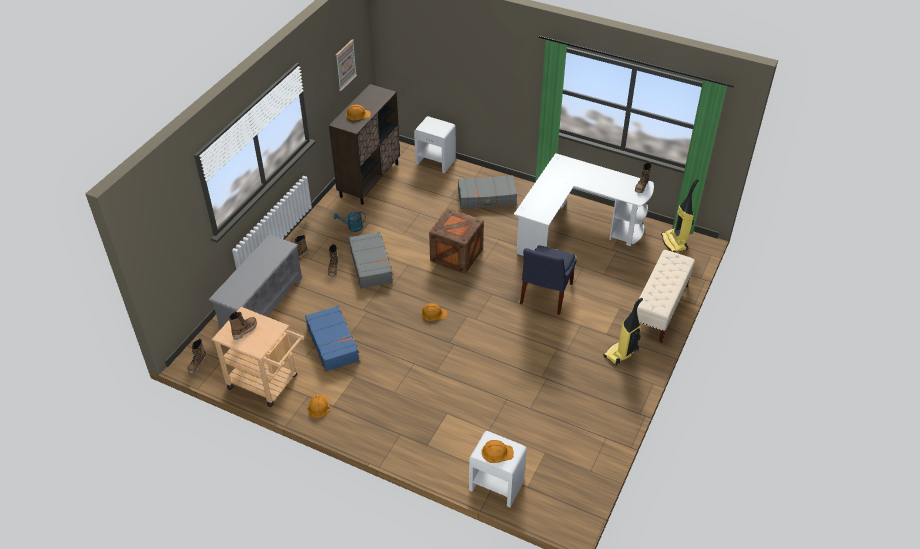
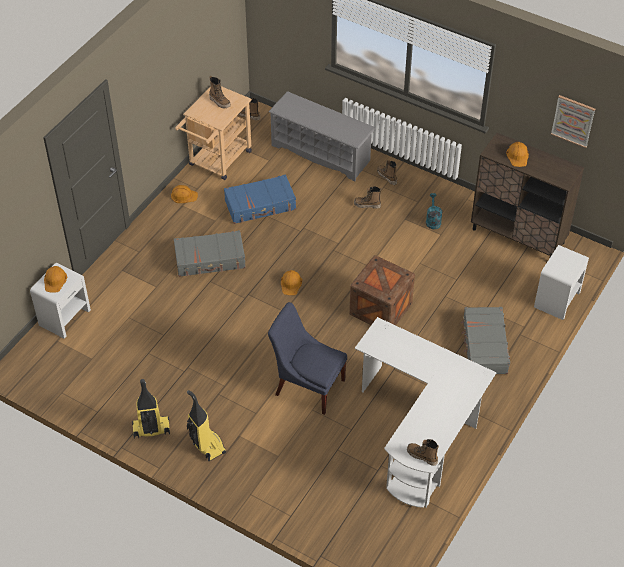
camera: 95 degrees right, 5 degrees up
grey suitcase [349,232,394,288] -> grey suitcase moved to [174,230,246,277]
beige bench [637,250,695,343] -> none
vacuum cleaner [661,179,699,253] -> vacuum cleaner moved to [132,379,170,439]

